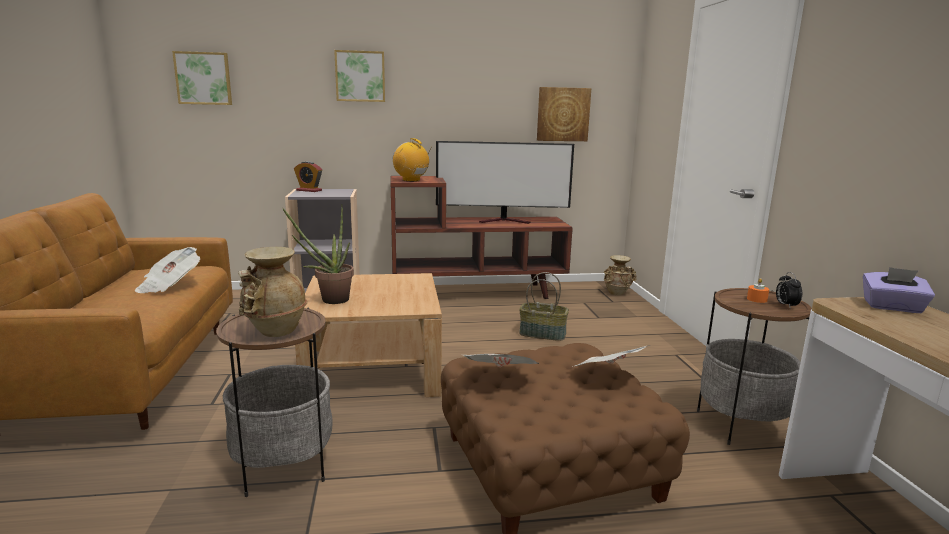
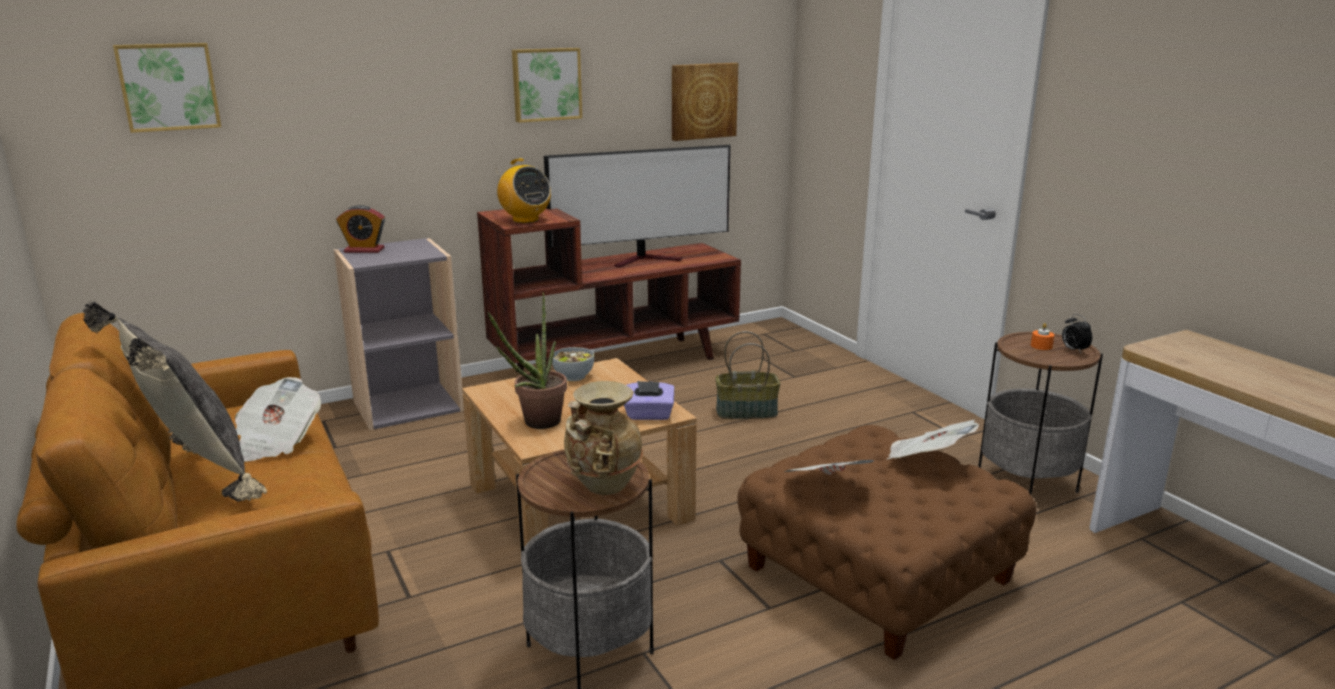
camera: 20 degrees left, 5 degrees up
picture [334,50,385,102] -> picture moved to [512,48,582,123]
radio [393,138,432,182] -> radio turned 150 degrees counterclockwise [495,158,551,223]
beige vase [603,255,637,295] -> none
purple tissue box [863,267,935,313] -> purple tissue box moved to [624,381,674,420]
none -> pillow [83,302,267,502]
none -> bowl [552,347,594,381]

